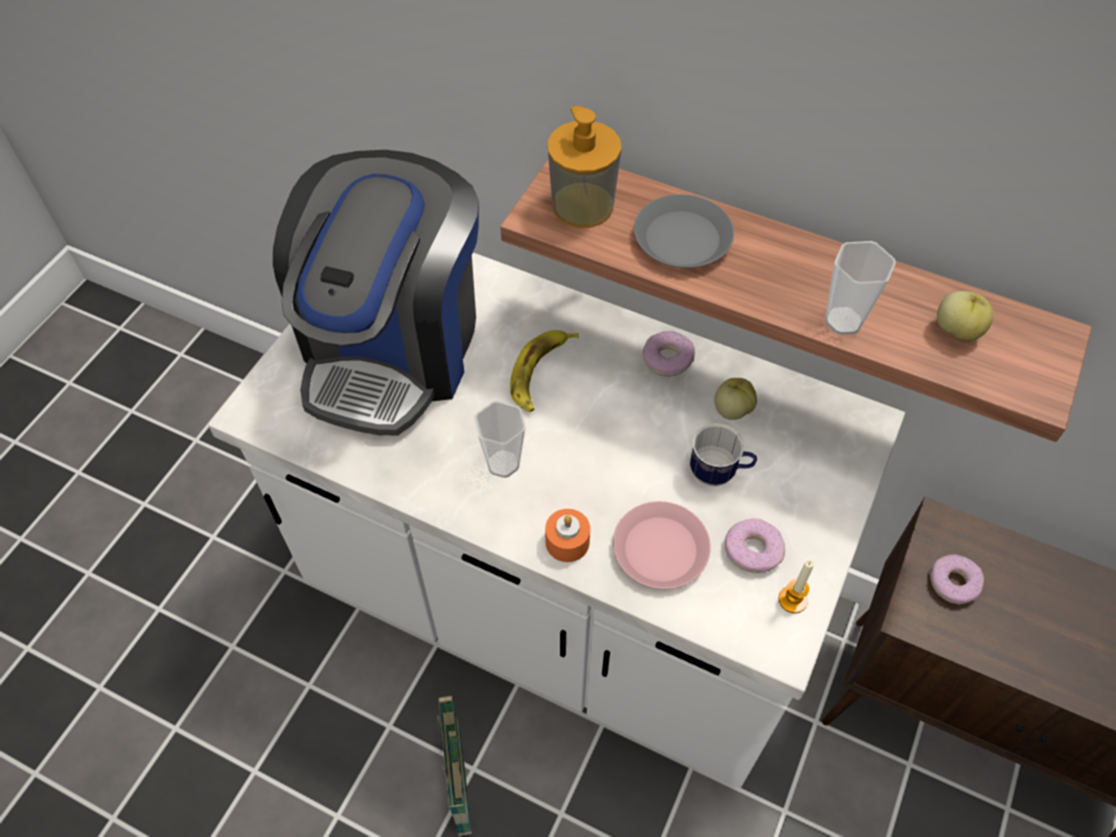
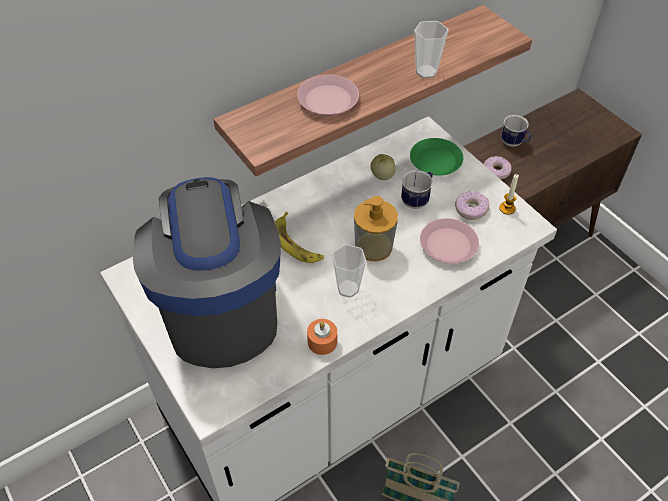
camera: 60 degrees left, 5 degrees down
coffee machine [273,150,479,436] -> coffee machine turned 150 degrees counterclockwise [133,177,281,368]
orange candle [545,509,590,562] -> orange candle moved to [307,319,337,355]
soap dispenser [548,106,621,228] -> soap dispenser moved to [354,196,398,262]
grey plate [634,194,734,268] -> pink plate [297,75,359,116]
donut [643,331,695,377] -> none
apple [937,291,993,342] -> none
none -> green plate [410,138,463,176]
none -> mug [501,115,531,147]

